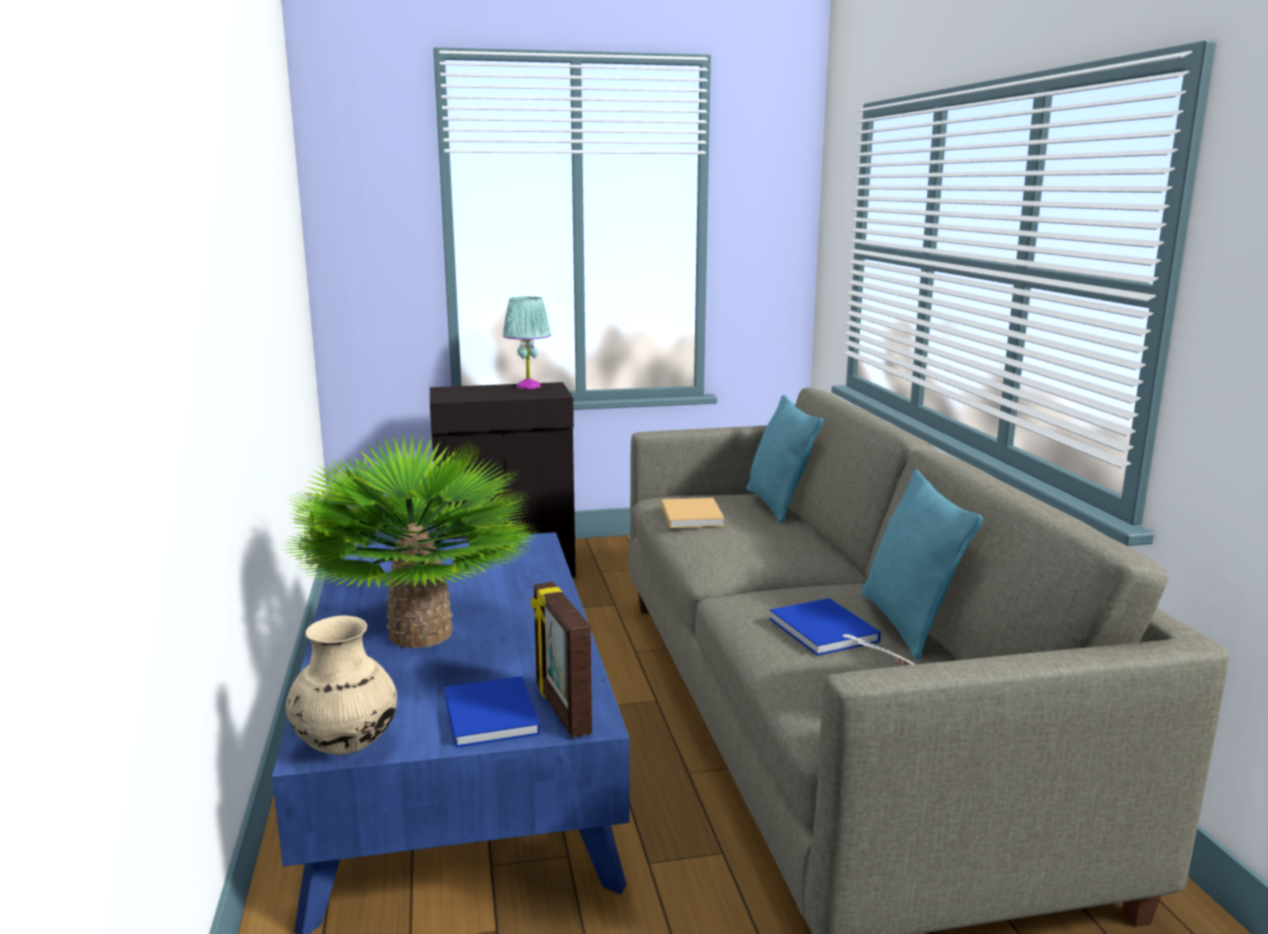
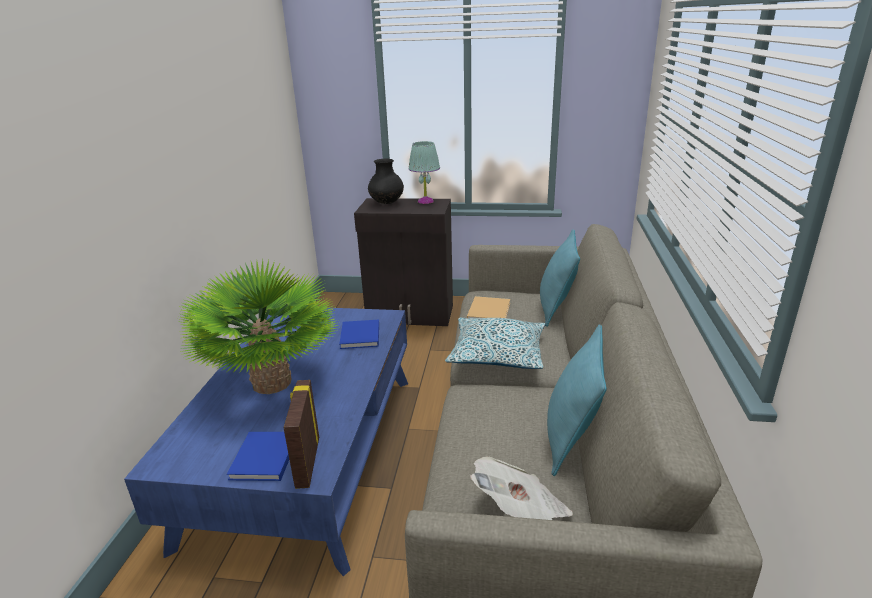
camera: 20 degrees right, 10 degrees up
beige vase [286,615,397,755] -> none
blue book [769,598,881,656] -> blue book moved to [339,320,379,349]
none -> black vase [368,159,404,204]
none -> pillow [445,318,545,369]

